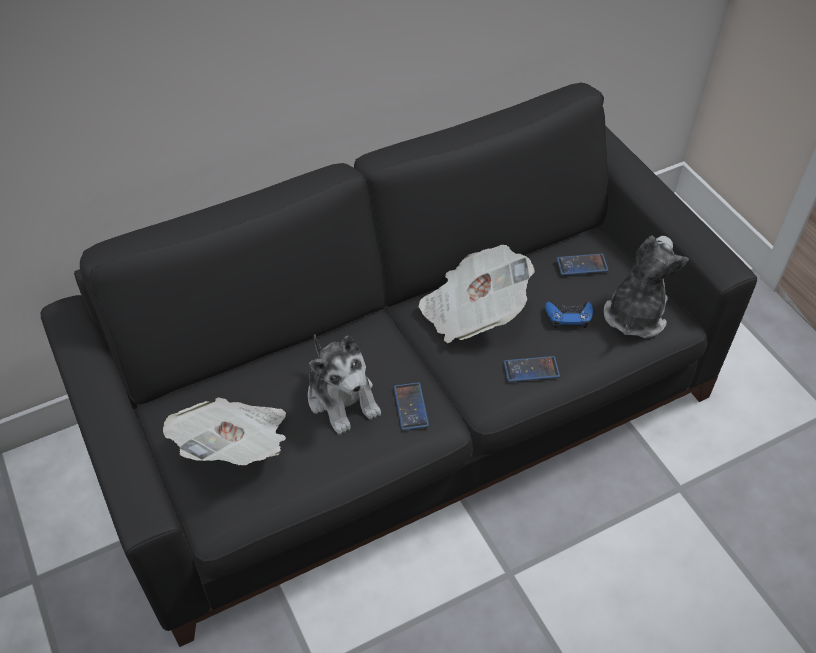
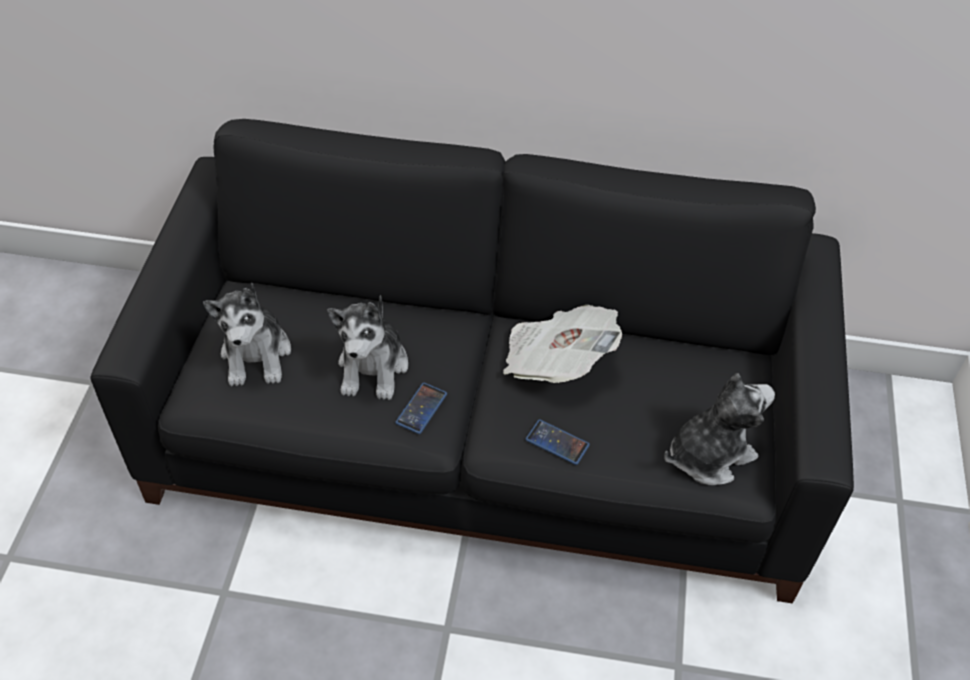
camera: 35 degrees right, 0 degrees up
newspaper [163,397,286,465] -> plush toy [203,283,291,386]
blue game controller [545,302,593,328] -> none
phone [557,254,608,275] -> none

